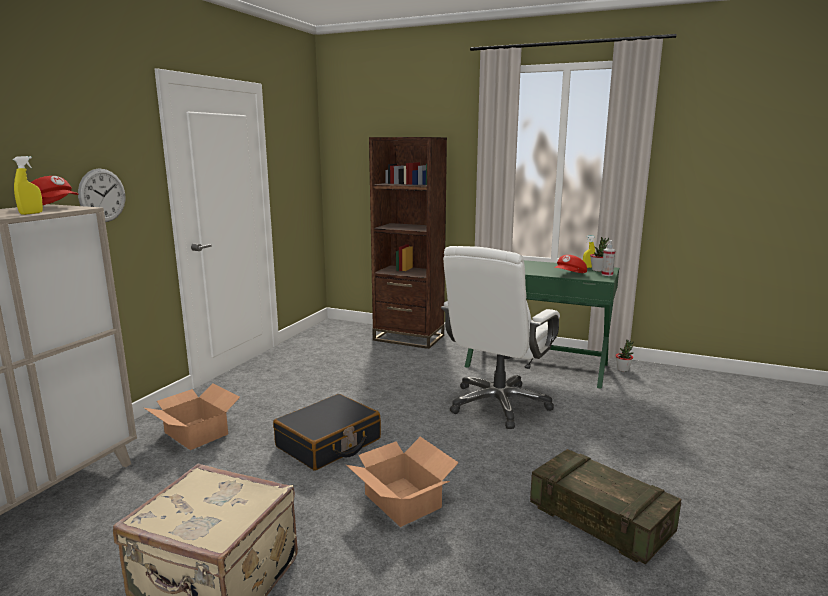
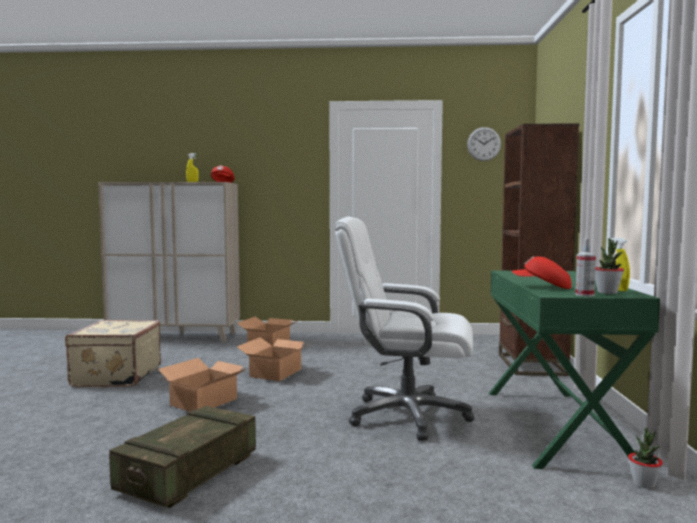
camera: 70 degrees right, 10 degrees down
wall clock [78,168,125,222] -> wall clock moved to [467,127,501,161]
black suitcase [273,394,381,471] -> cardboard box [237,337,309,381]

